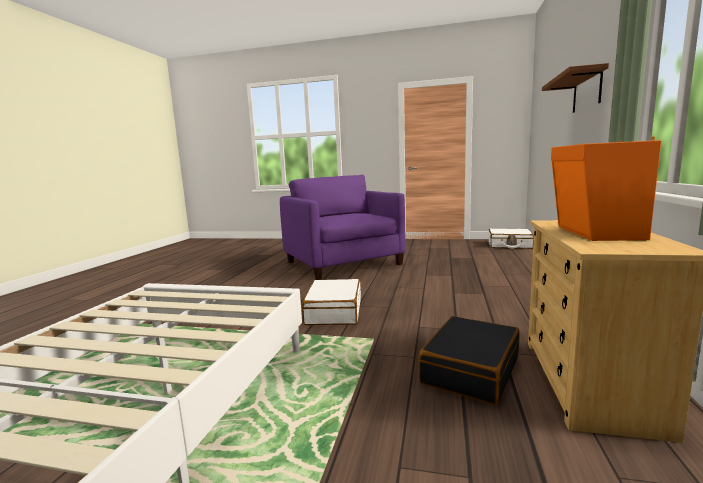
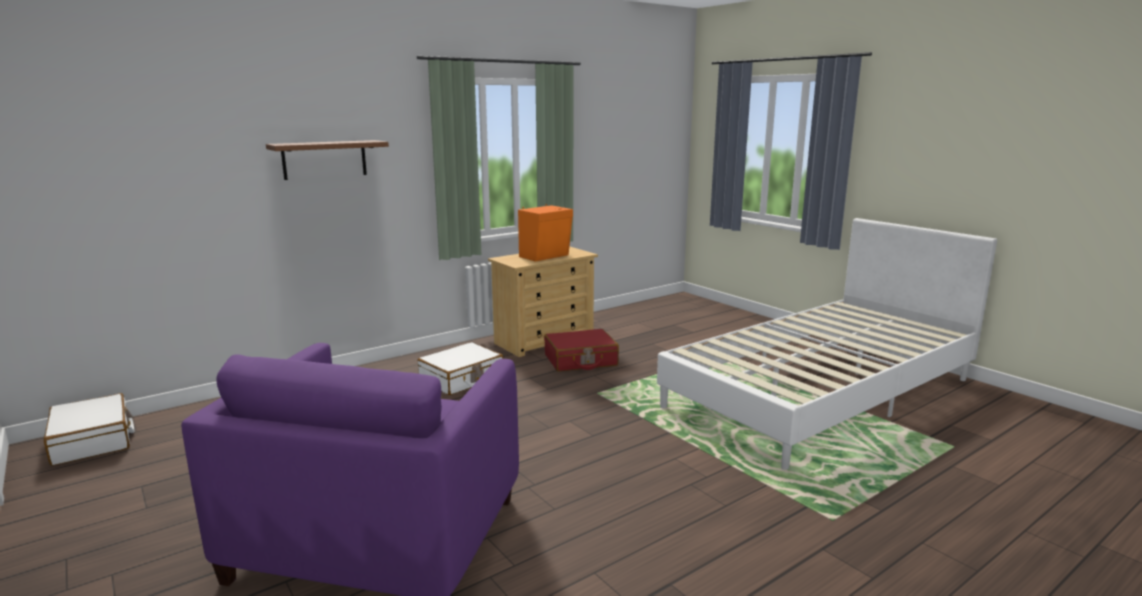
camera: 140 degrees left, 5 degrees up
white suitcase [302,279,361,325] -> white suitcase moved to [417,342,503,395]
black suitcase [418,316,520,405] -> red suitcase [544,329,619,372]

